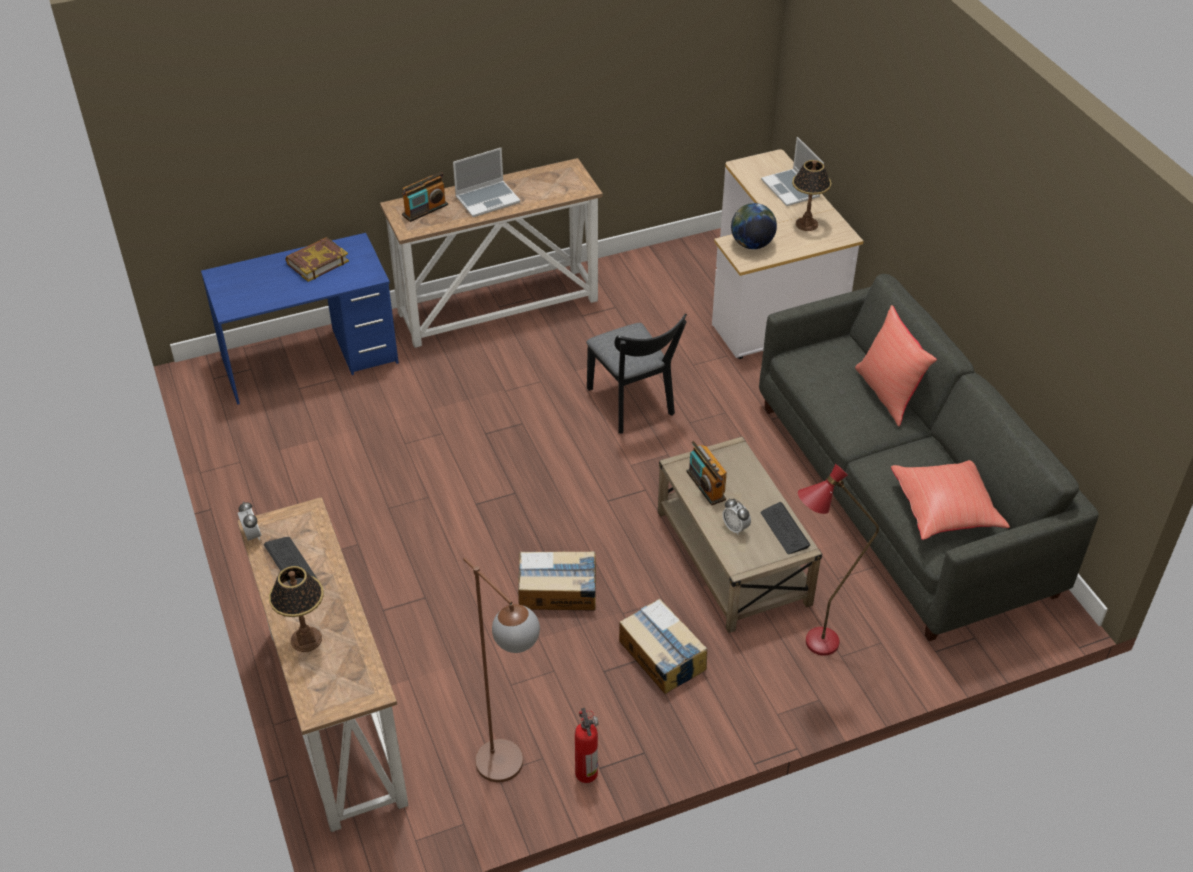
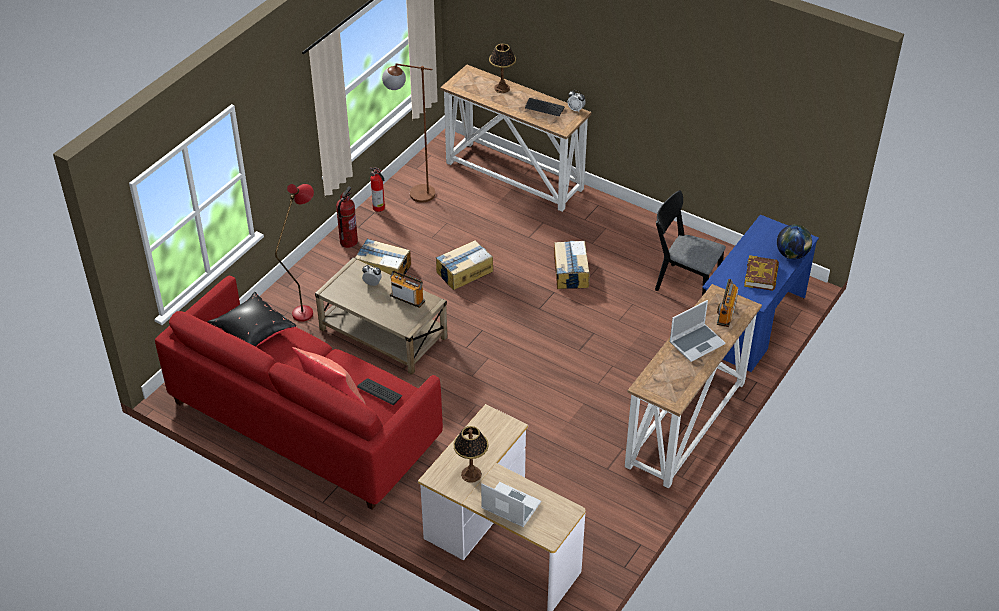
camera: 145 degrees right, 0 degrees up
laptop [453,148,521,217] -> laptop turned 150 degrees counterclockwise [669,300,725,362]
black chair [586,313,687,434] -> black chair moved to [655,190,726,296]
globe [731,203,777,249] -> globe moved to [777,225,812,260]
grey sofa [759,274,1099,641] -> red sofa [155,276,443,510]
keyboard [760,502,810,554] -> keyboard moved to [357,378,402,405]
red pillow [891,460,1010,540] -> black pillow [207,292,296,347]
none -> fire extinguisher [336,186,358,248]
none -> cardboard box [554,241,590,289]

